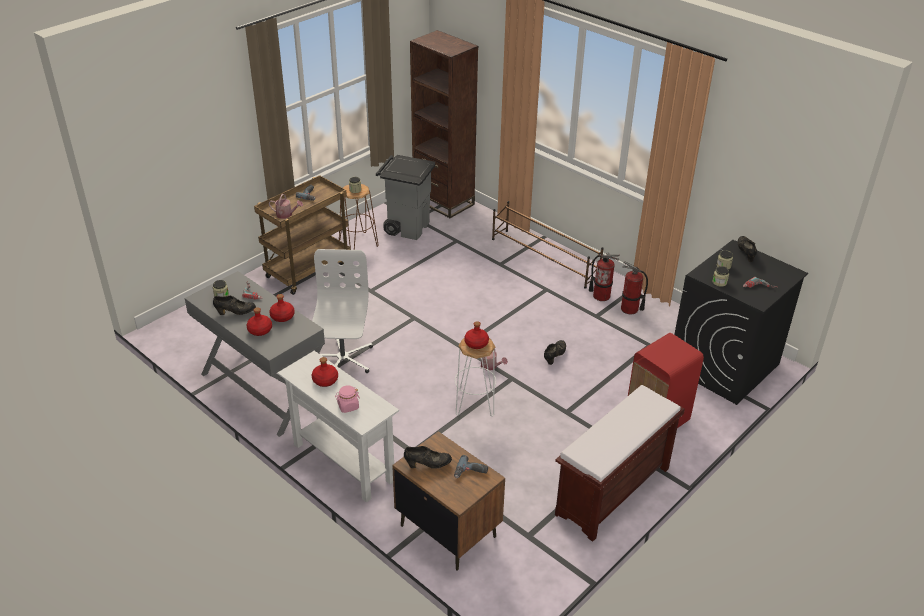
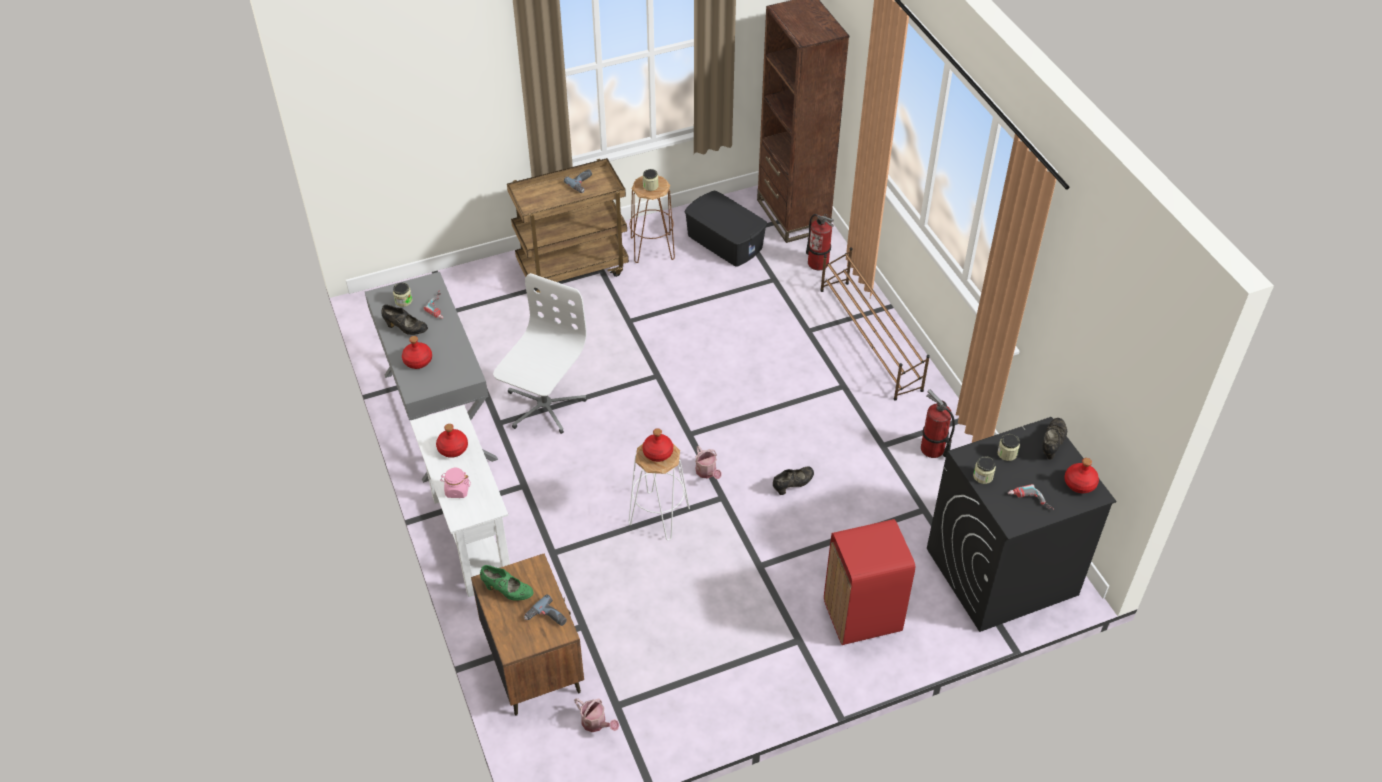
camera: 25 degrees right, 10 degrees up
watering can [269,194,303,219] -> watering can moved to [574,698,619,732]
red bottle [269,294,295,322] -> red bottle moved to [1064,458,1099,493]
grey trash can [376,155,435,240] -> black storage box [685,191,767,267]
black shoe [404,446,452,469] -> green shoe [480,565,534,601]
brown bench [555,385,685,542] -> none
fire extinguisher [589,253,619,301] -> fire extinguisher moved to [806,214,834,270]

